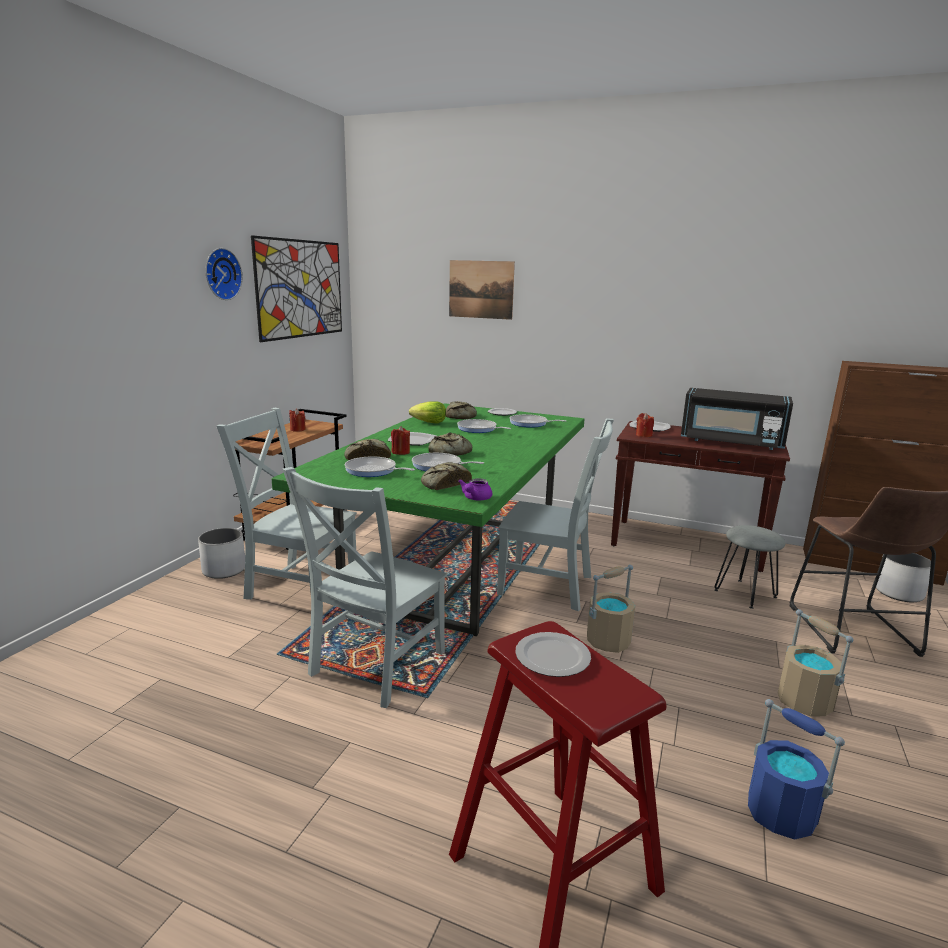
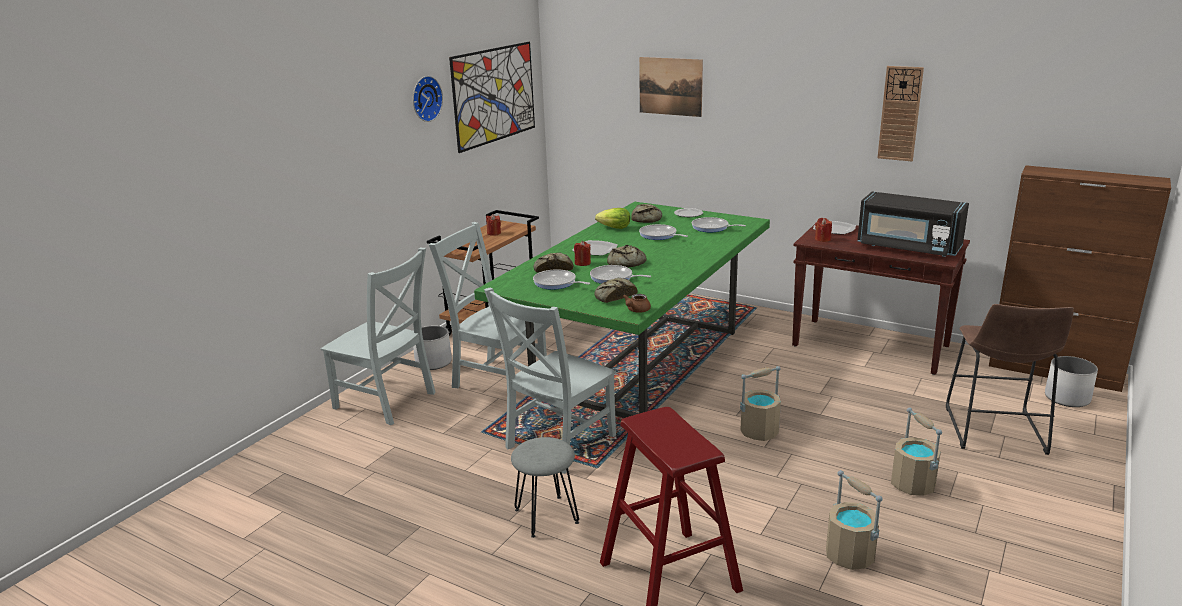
camera: 10 degrees right, 5 degrees up
purple teapot [458,478,492,500] -> brown teapot [623,294,651,313]
grey chair [497,419,614,611] -> grey chair moved to [321,248,436,425]
plate [515,632,591,677] -> none
grey stool [714,525,785,609] -> grey stool moved to [511,437,579,538]
blue bucket [748,699,845,839] -> beige bucket [826,470,882,570]
none -> wall clock [878,66,924,161]

